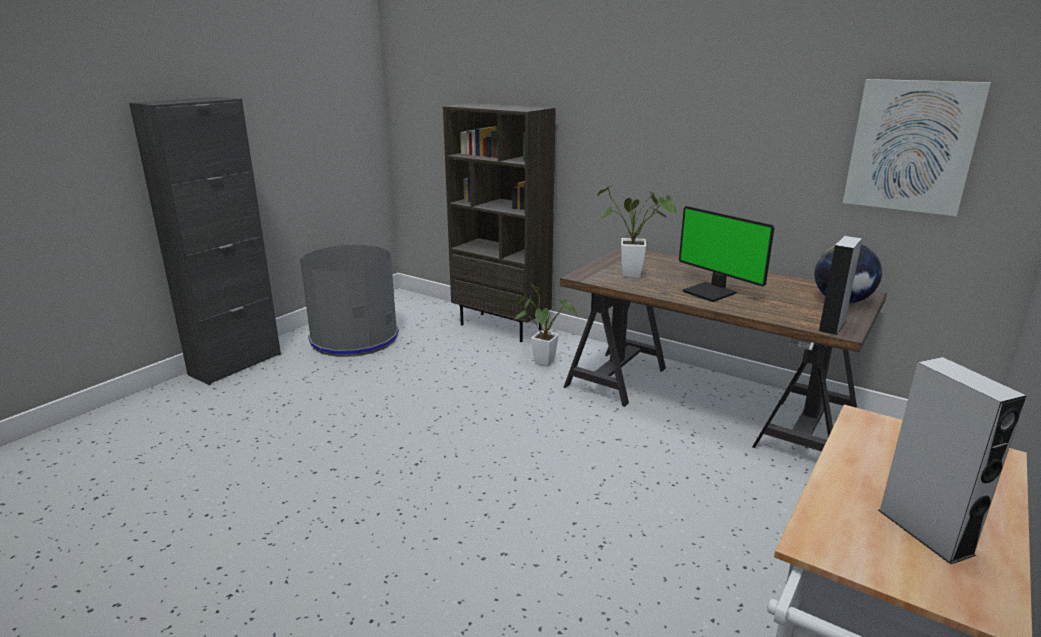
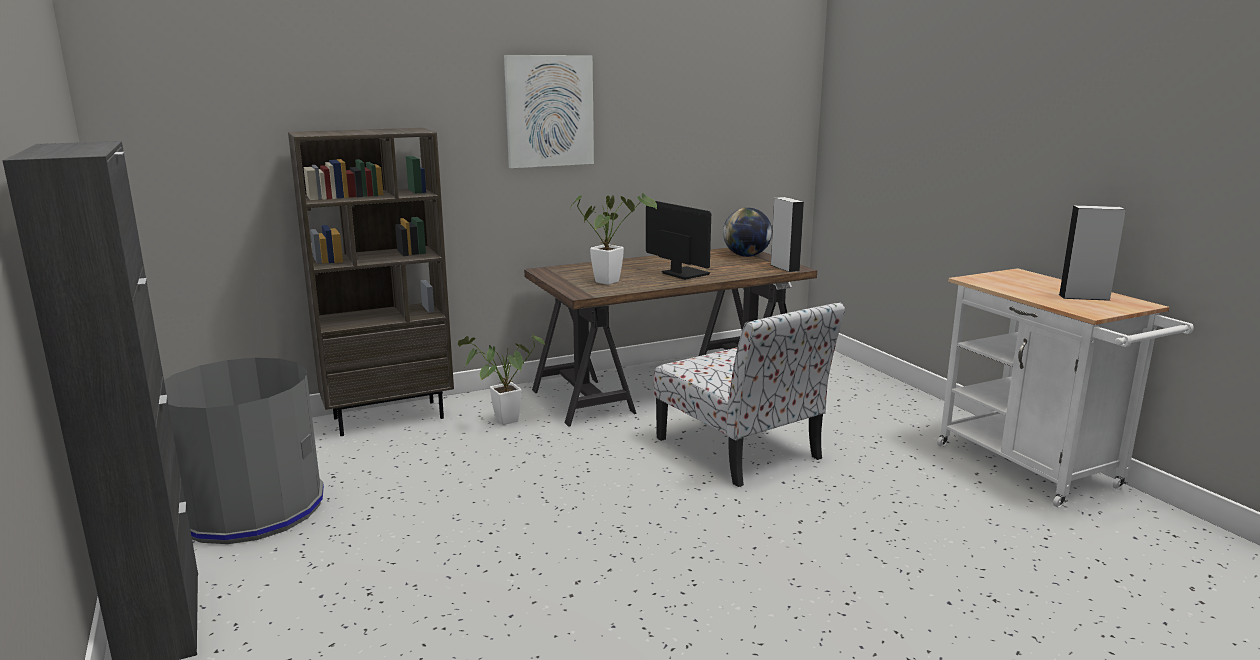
camera: 60 degrees left, 5 degrees down
monitor [679,206,774,302] -> monitor turned 120 degrees counterclockwise [646,201,711,280]
picture [843,79,991,216] -> picture moved to [504,55,594,168]
none -> chair [654,302,845,487]

